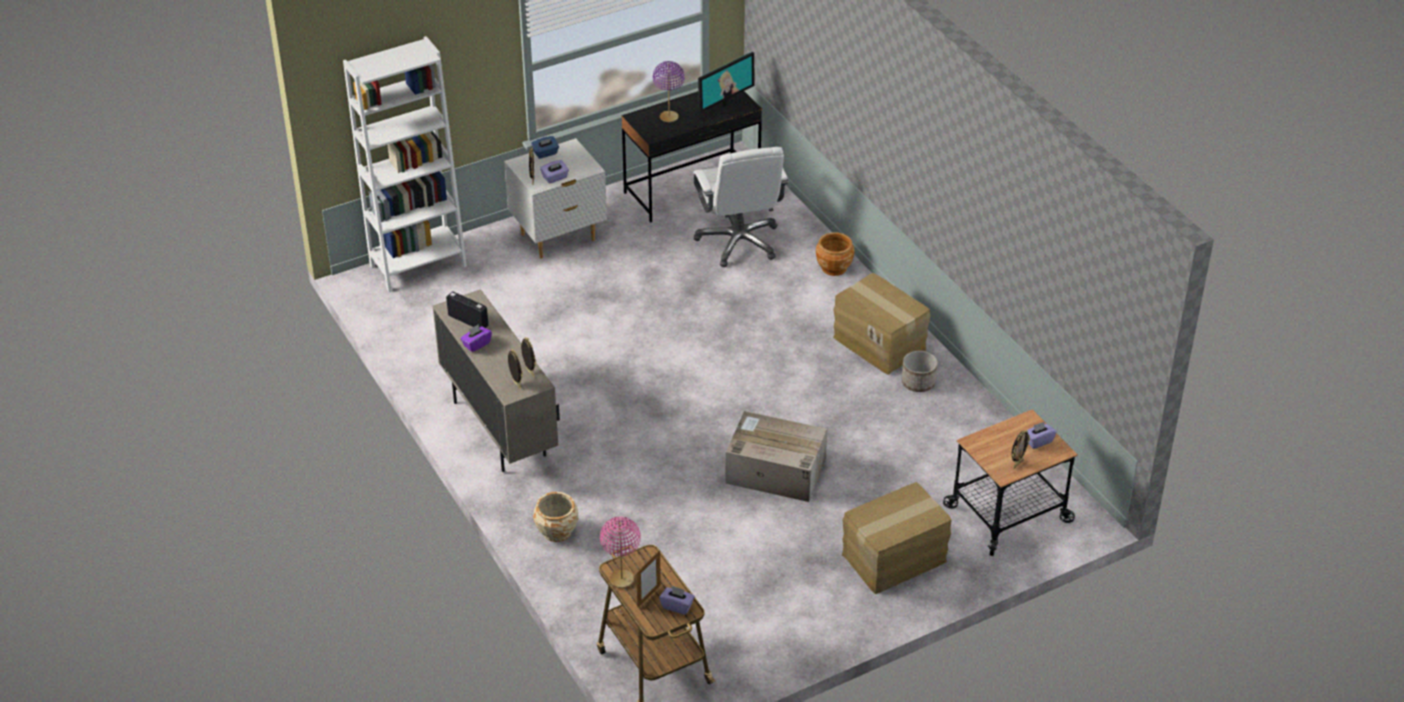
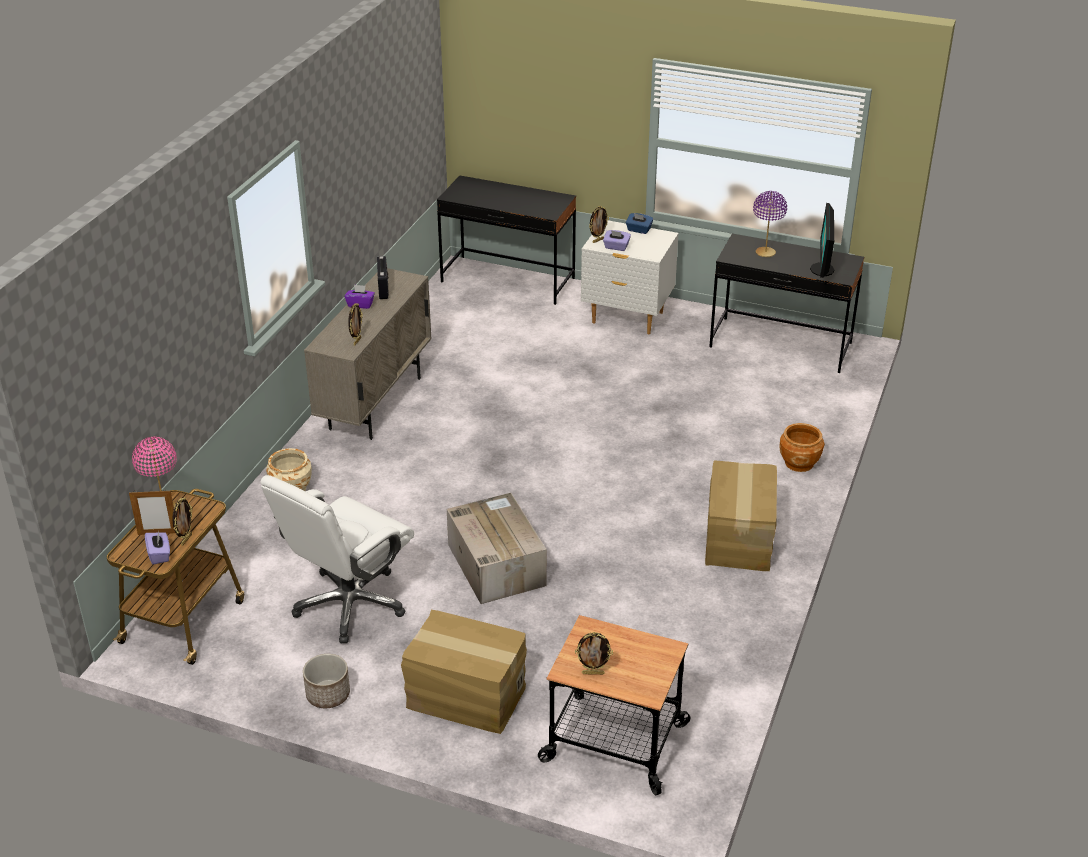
camera: 50 degrees right, 5 degrees down
white bookcase [343,36,467,292] -> black desk [437,176,576,305]
picture frame [508,349,523,389] -> picture frame moved to [173,497,193,546]
white office chair [694,147,789,267] -> white office chair moved to [260,475,414,643]
monitor [698,52,754,114] -> monitor turned 90 degrees clockwise [810,203,835,278]
planter [902,351,938,392] -> planter moved to [303,654,350,708]
purple tissue box [1028,422,1057,449] -> none

